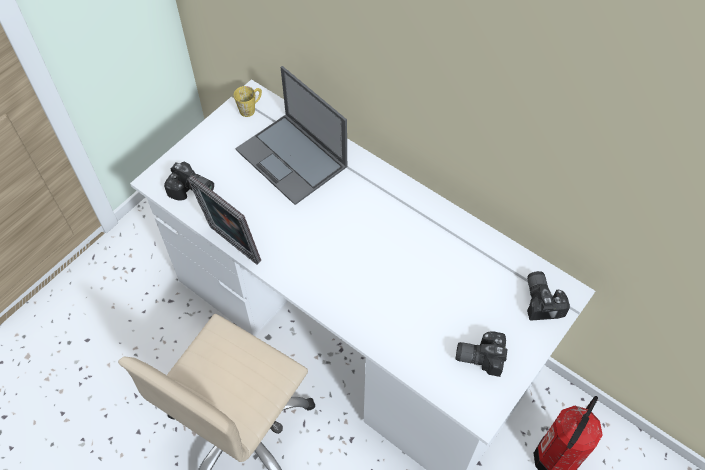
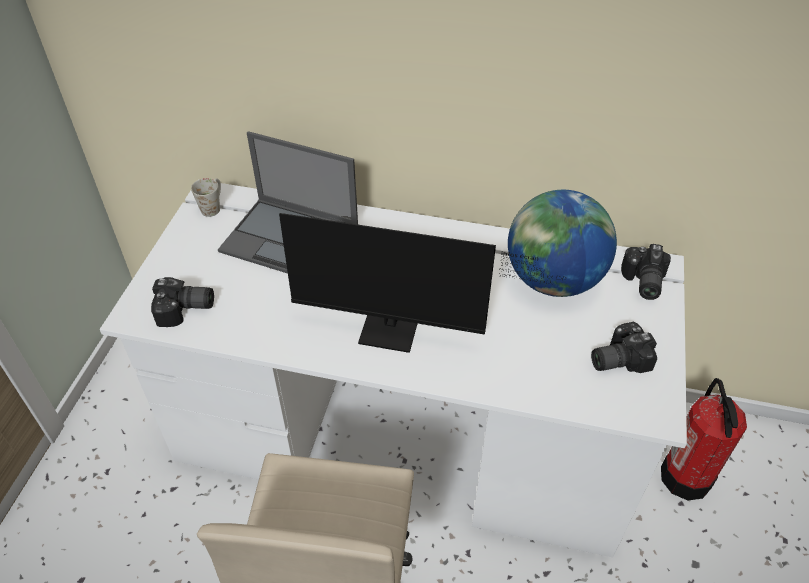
camera: 25 degrees left, 10 degrees down
picture frame [188,175,261,264] -> none
yellow mug [234,86,262,117] -> white mug [191,178,221,217]
camera [527,271,570,320] -> camera turned 135 degrees counterclockwise [621,244,671,300]
none -> monitor [279,213,563,353]
none -> globe [508,190,617,297]

